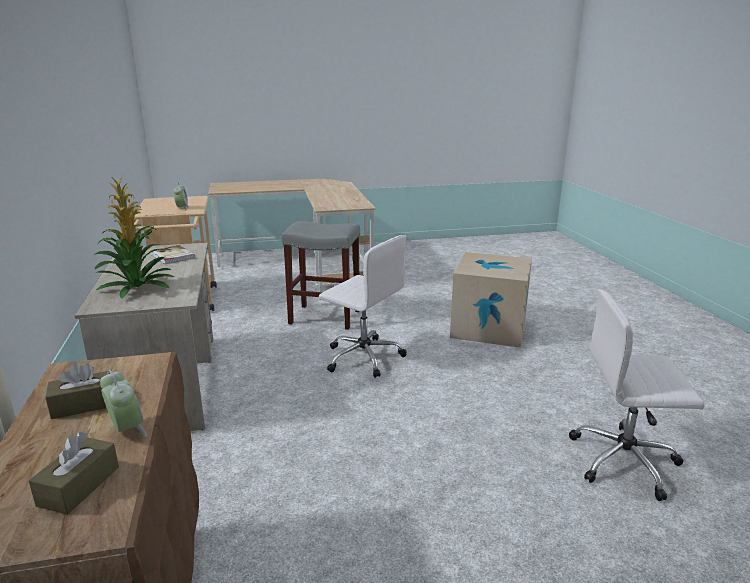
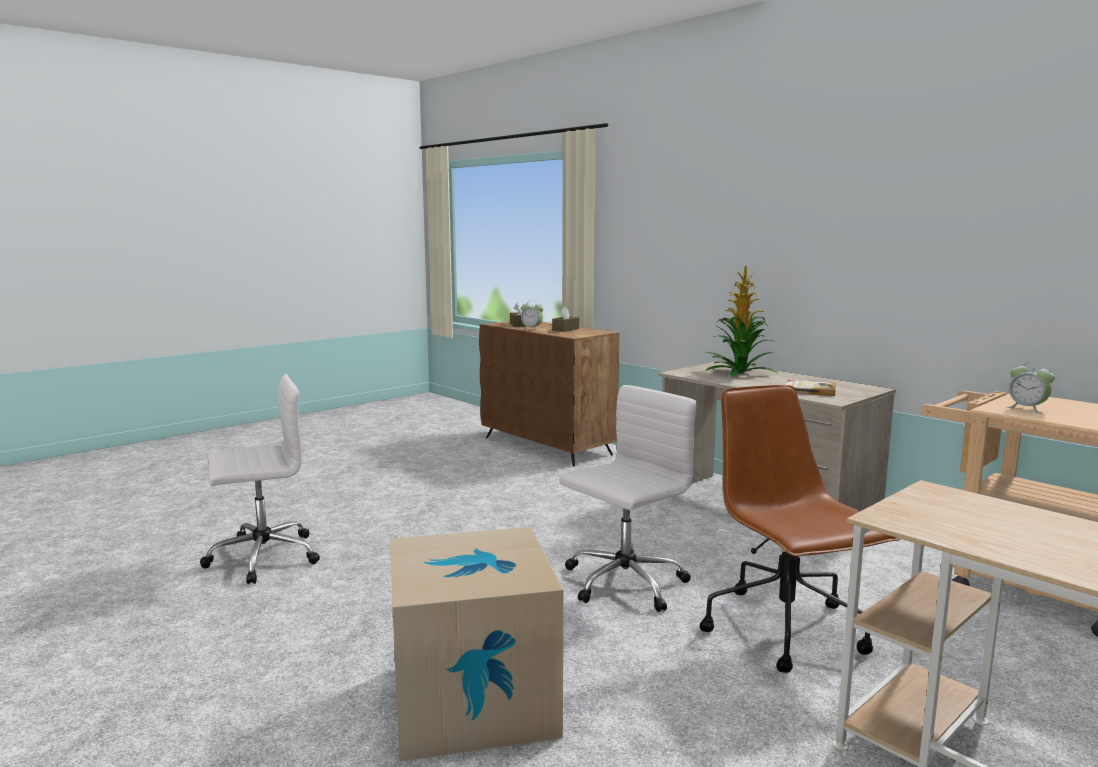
camera: 150 degrees right, 10 degrees down
grey stool [282,221,360,330] -> brown office chair [700,385,900,673]
white office chair [319,235,407,378] -> white office chair turned 135 degrees clockwise [559,385,697,612]

